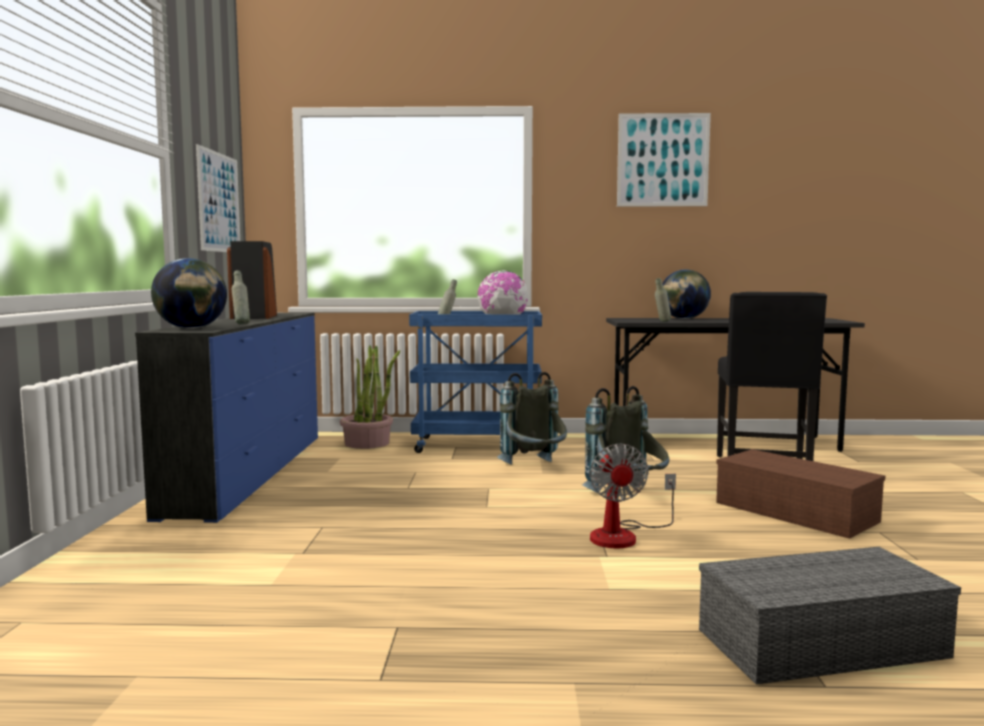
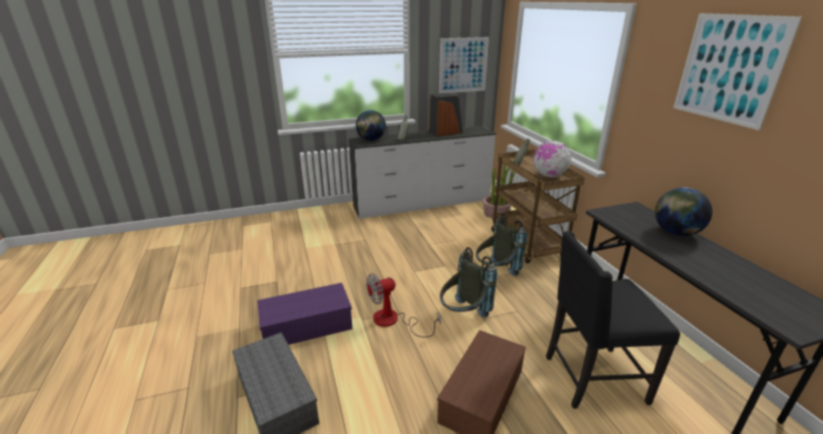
camera: 70 degrees right, 20 degrees up
blue dresser [135,313,318,523] -> white dresser [348,126,496,219]
blue cart [409,311,542,453] -> brown cart [491,150,585,263]
grey bottle [655,278,671,322] -> none
none -> purple storage box [257,283,352,345]

